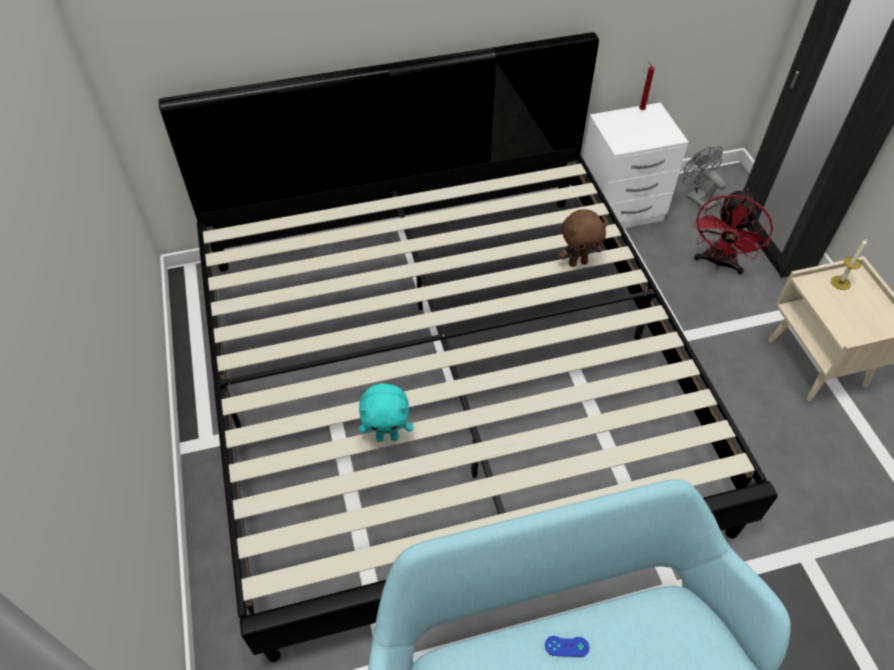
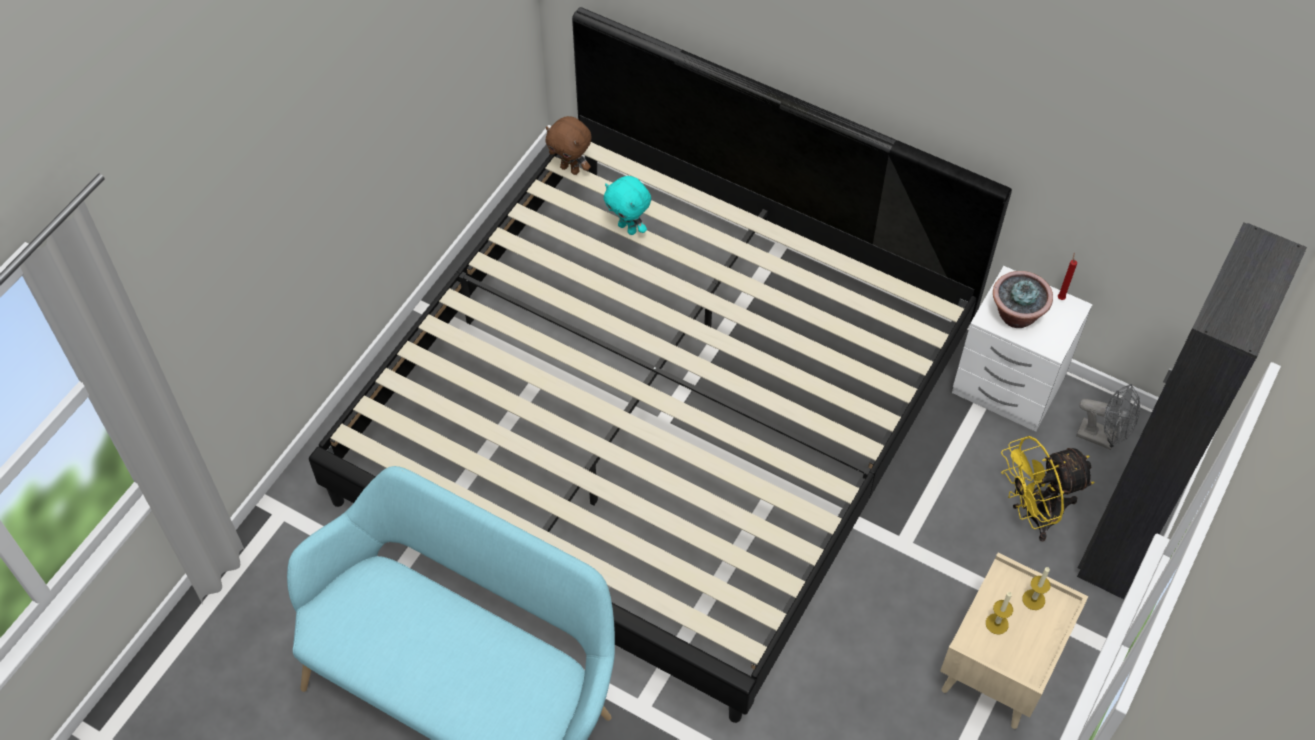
camera: 45 degrees right, 5 degrees up
turquoise plush toy [359,383,413,442] -> turquoise plush toy moved to [604,176,651,235]
blue game controller [545,636,590,657] -> none
brown plush toy [558,209,608,267] -> brown plush toy moved to [546,116,592,175]
grey fan [683,146,727,211] -> grey fan turned 105 degrees clockwise [1076,384,1140,450]
red fan [694,189,773,274] -> yellow fan [1001,436,1094,542]
none -> candle [986,591,1013,634]
none -> potted plant [993,271,1053,328]

